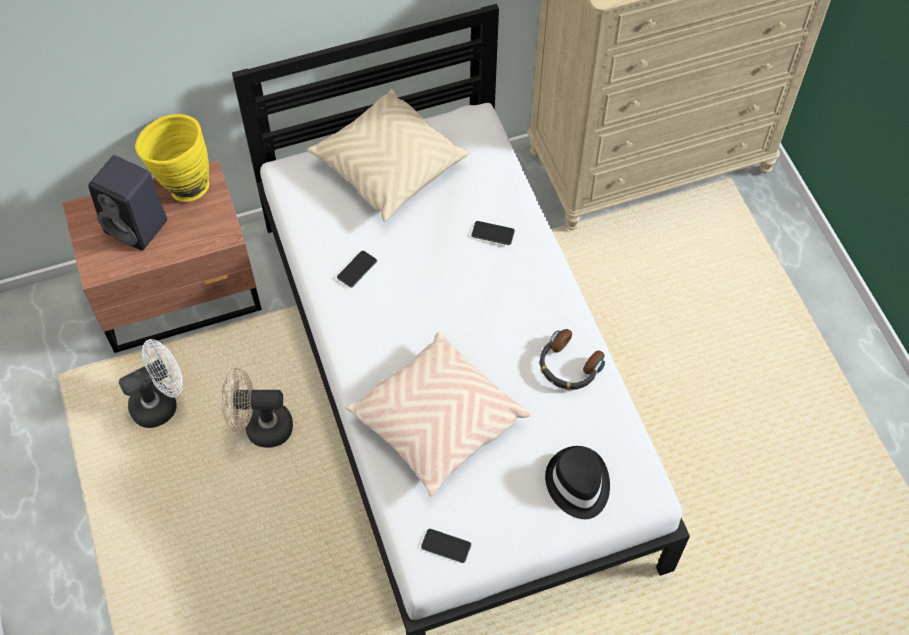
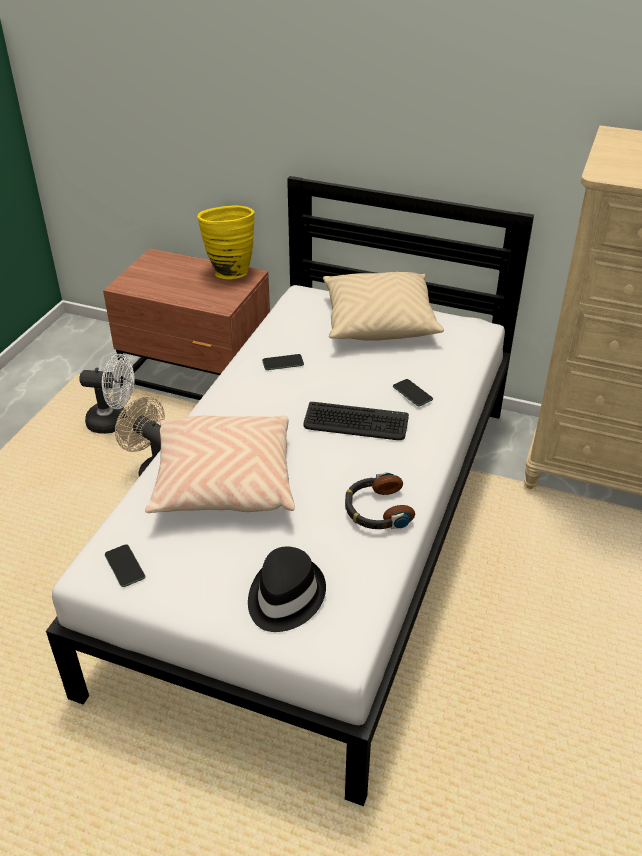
camera: 40 degrees right, 20 degrees down
black speaker [88,155,167,251] -> none
none -> keyboard [303,402,409,440]

